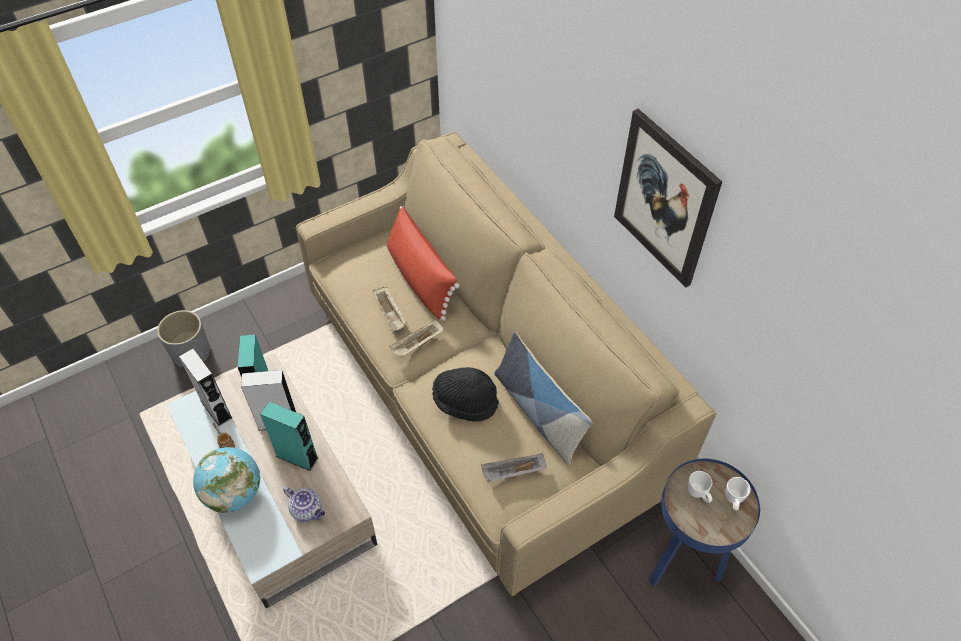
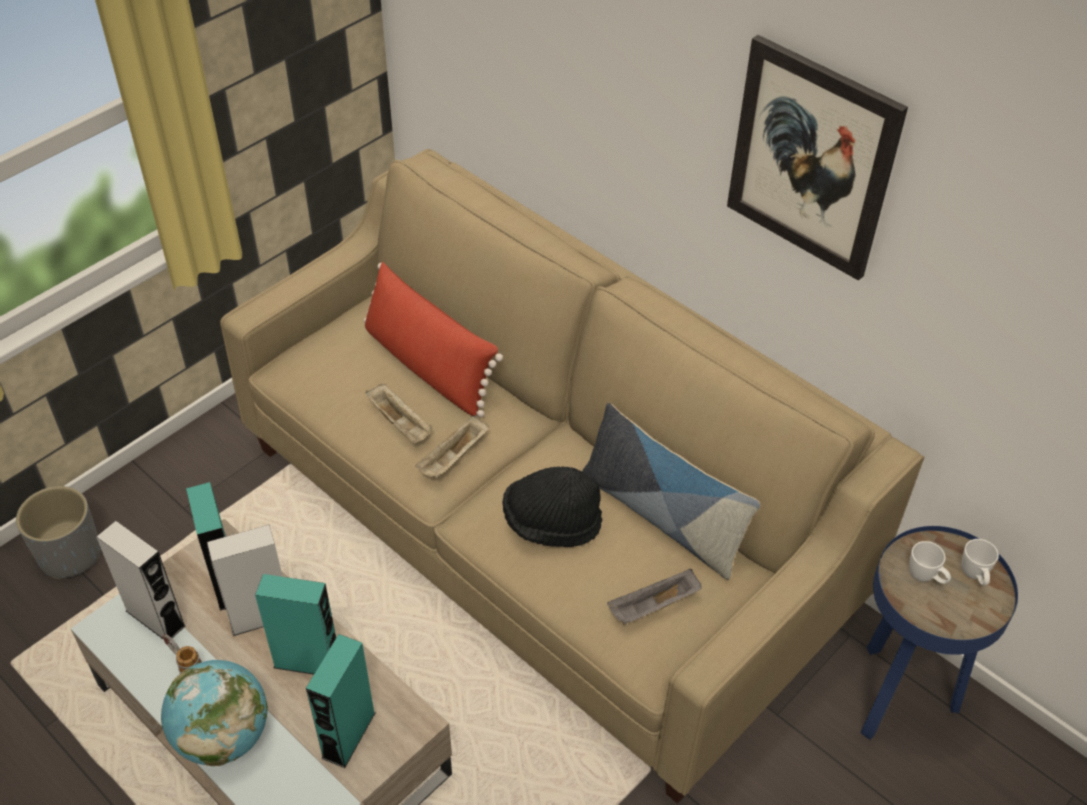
camera: 15 degrees left, 5 degrees down
teapot [283,487,325,522] -> turquoise speaker [306,634,375,768]

